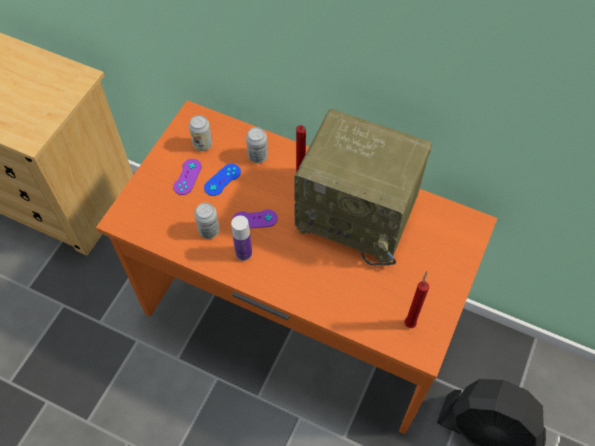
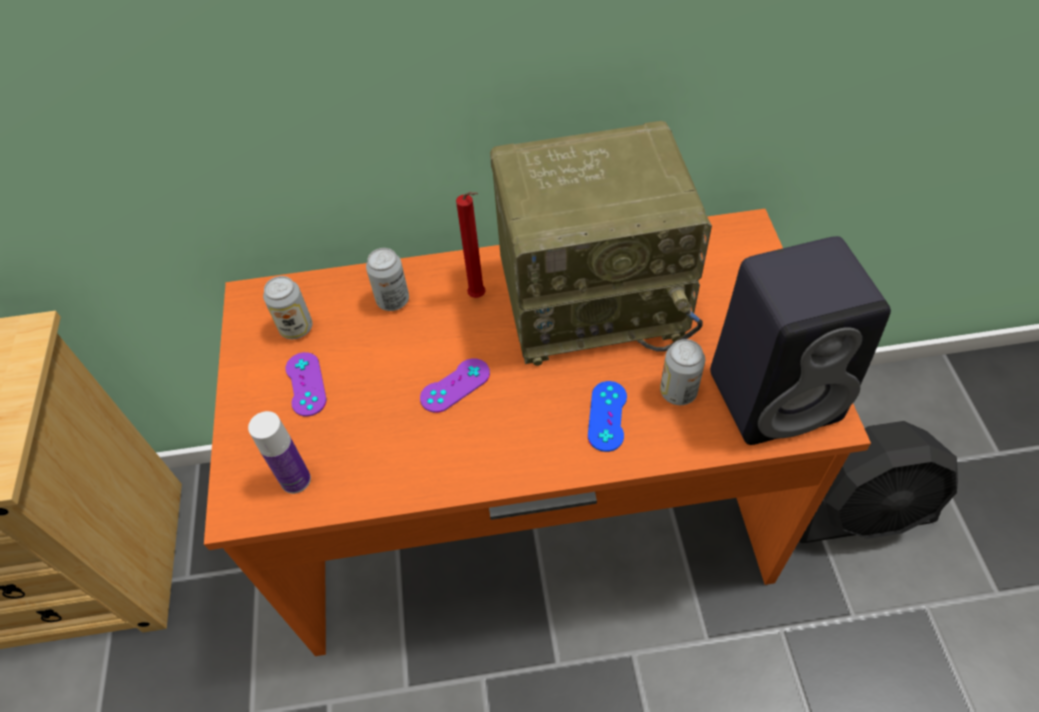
camera: 30 degrees left, 5 degrees down
can [194,203,220,239] -> can moved to [660,339,705,405]
blue game controller [204,164,241,196] -> blue game controller moved to [588,381,627,452]
bottle [231,216,252,261] -> bottle moved to [248,411,311,494]
red candle [405,271,429,328] -> black speaker [710,236,891,445]

